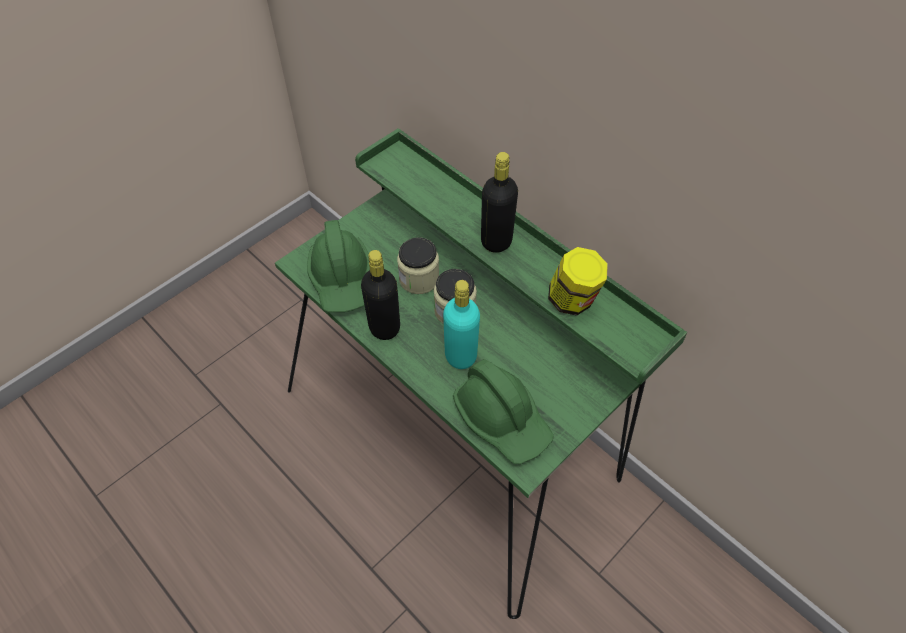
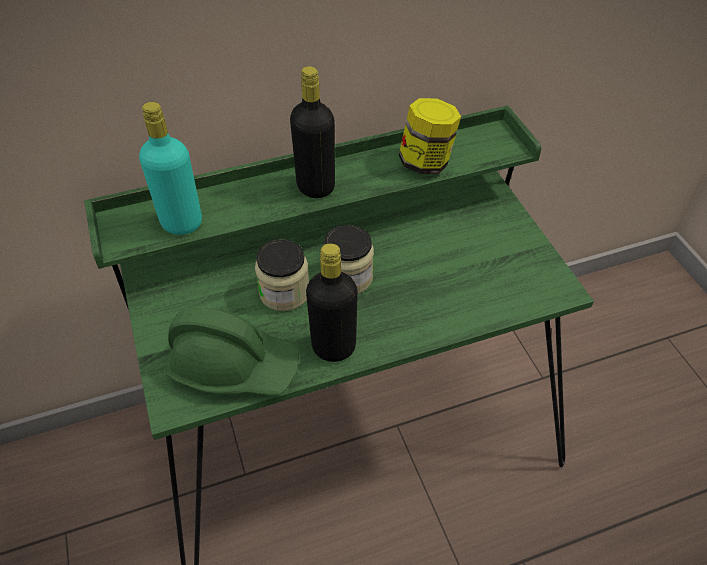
camera: 65 degrees left, 5 degrees down
turquoise bottle [443,280,480,369] -> turquoise bottle moved to [139,102,202,235]
green hard hat [453,359,554,464] -> none

